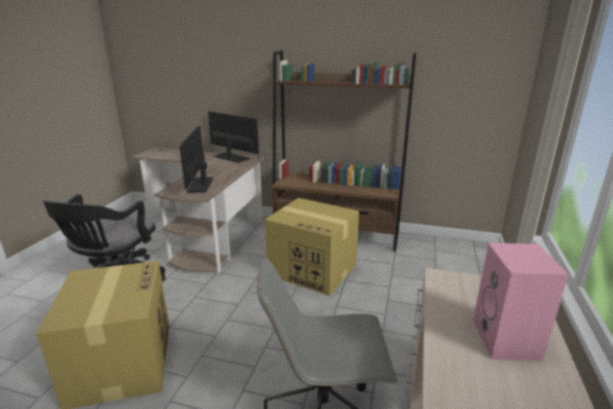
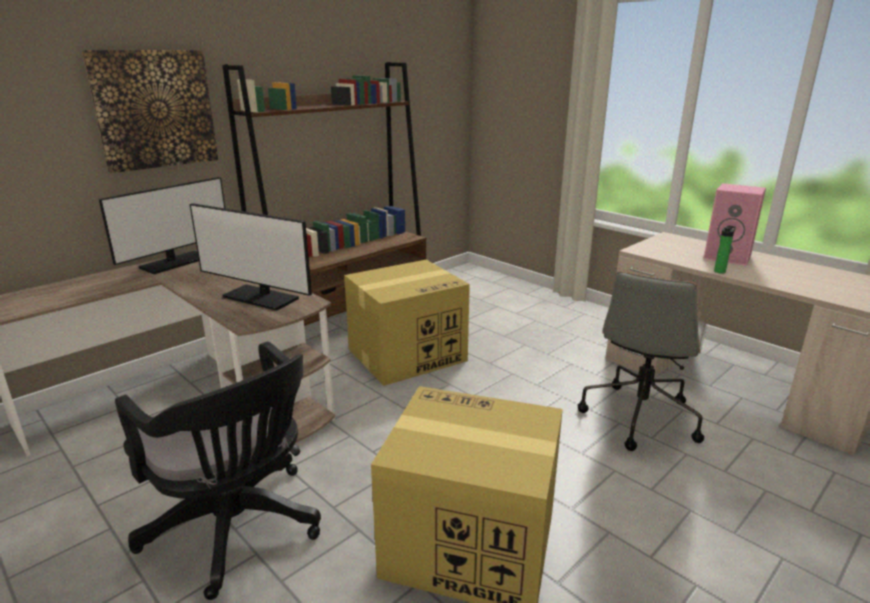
camera: 60 degrees left, 0 degrees up
monitor [208,111,259,163] -> monitor turned 150 degrees clockwise [99,177,225,274]
none -> picture [82,50,218,173]
none -> bottle [714,226,736,274]

